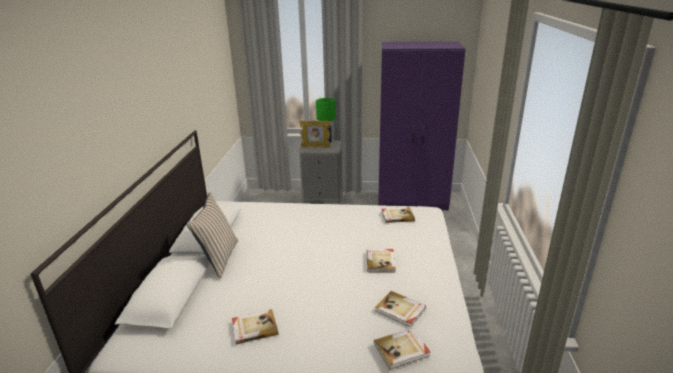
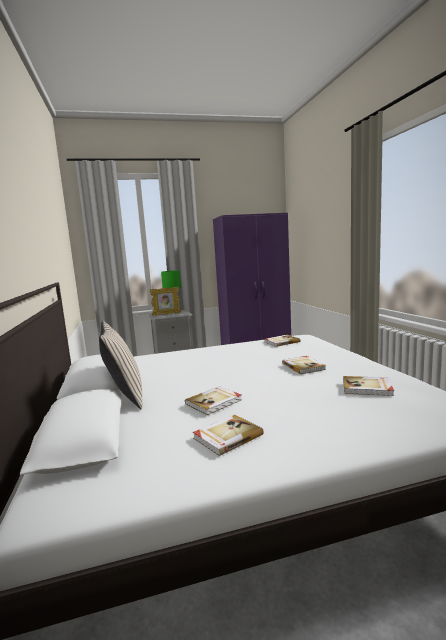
camera: 20 degrees left, 15 degrees down
book [374,328,430,369] -> book moved to [185,386,242,415]

